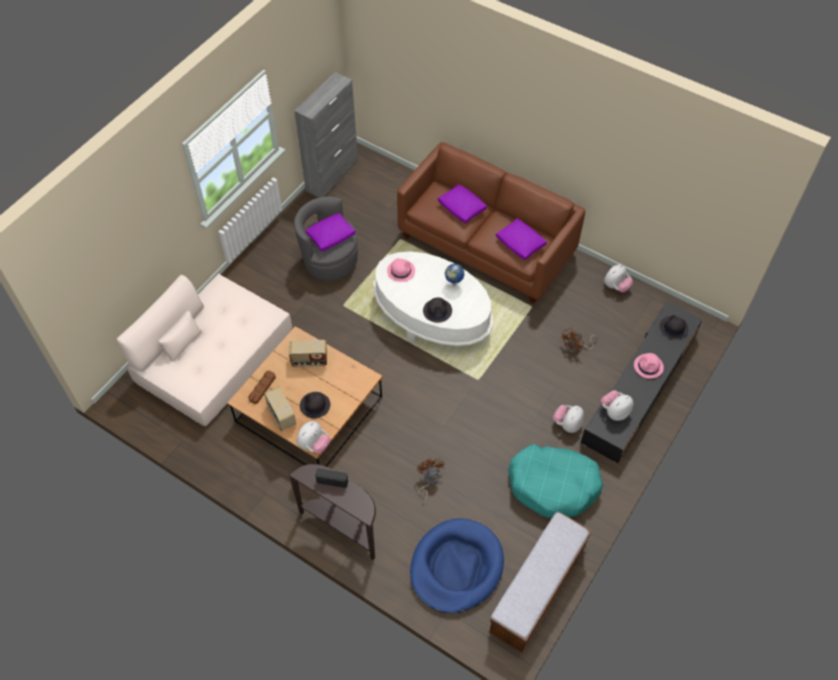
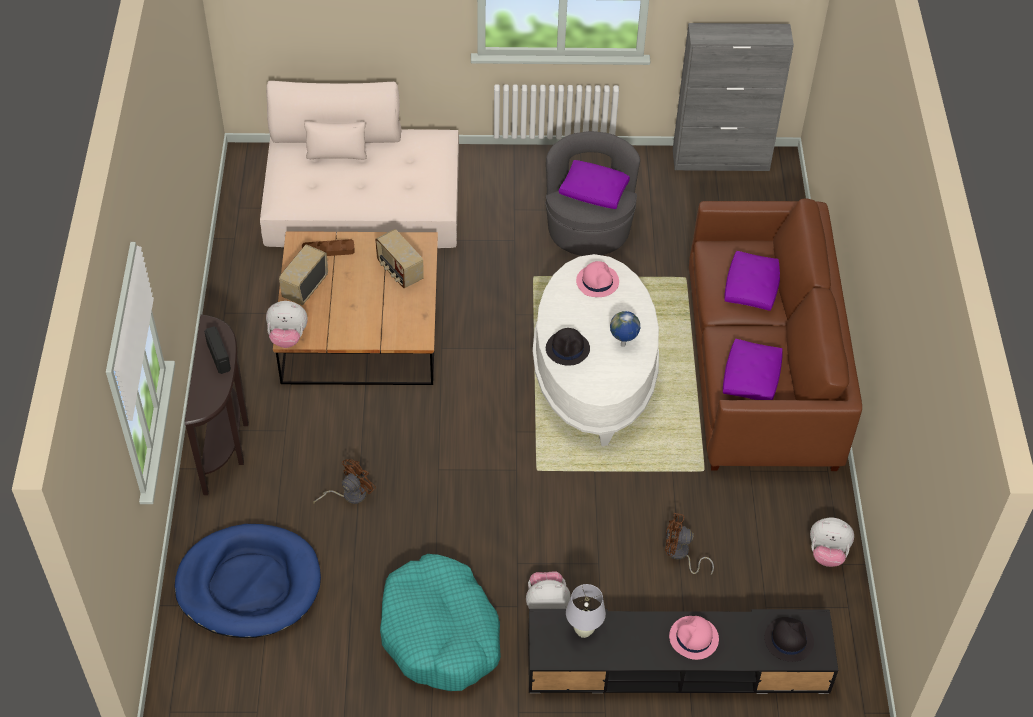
camera: 55 degrees right, 5 degrees down
black hat [300,392,330,418] -> none
bench [488,511,592,654] -> none
plush toy [601,390,634,421] -> white table lamp [566,584,606,638]

